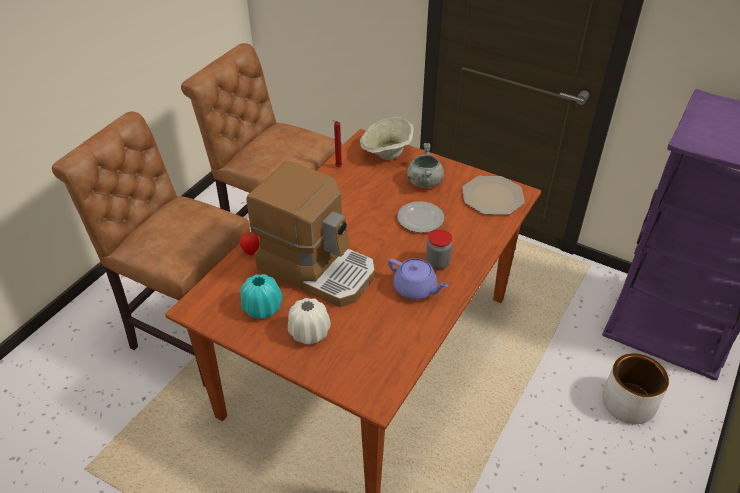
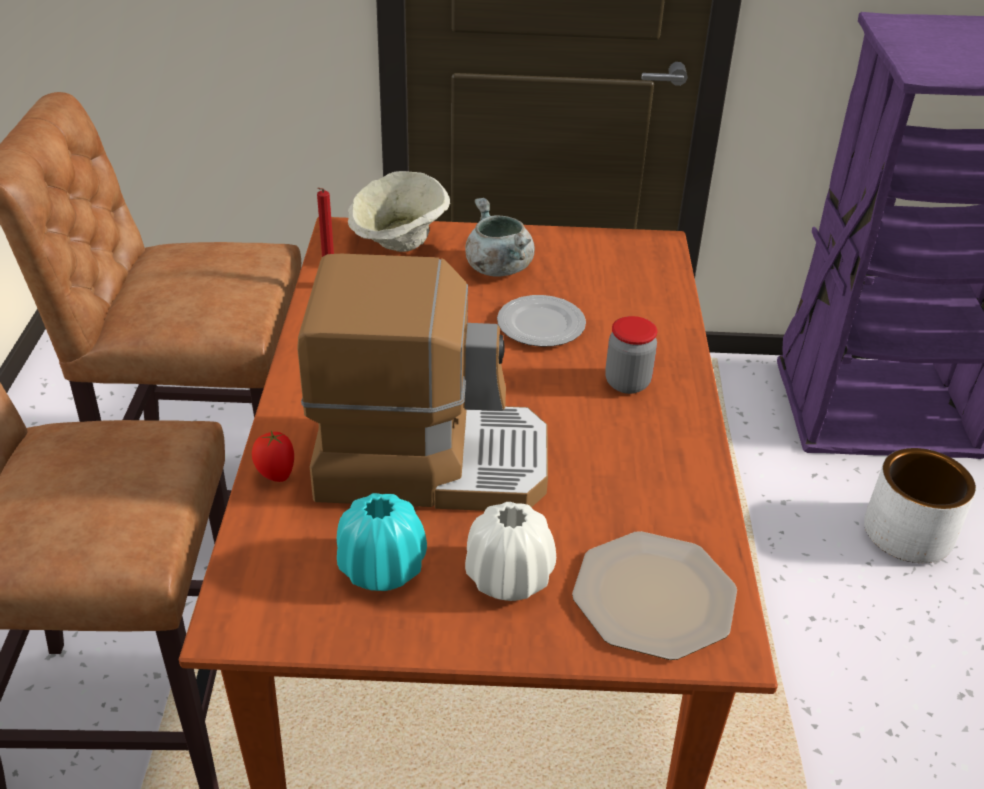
camera: 30 degrees left, 5 degrees down
purple teapot [388,258,448,300] -> none
plate [462,176,525,215] -> plate moved to [572,531,737,660]

